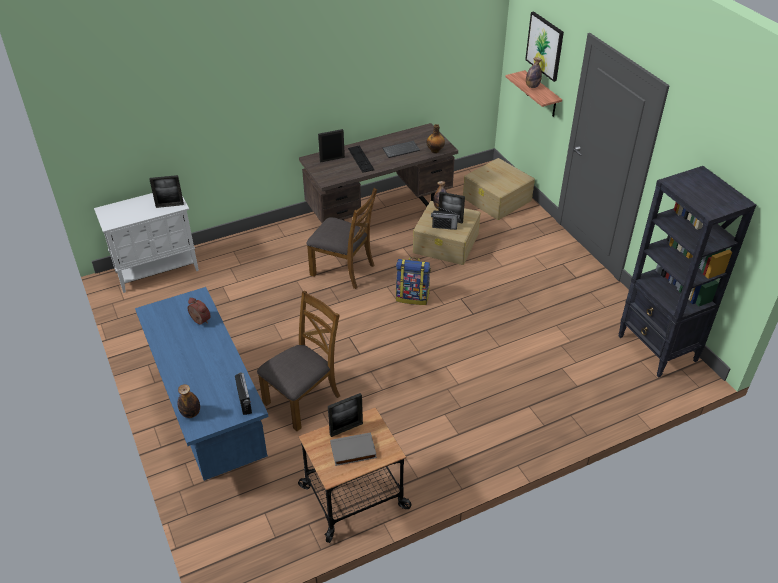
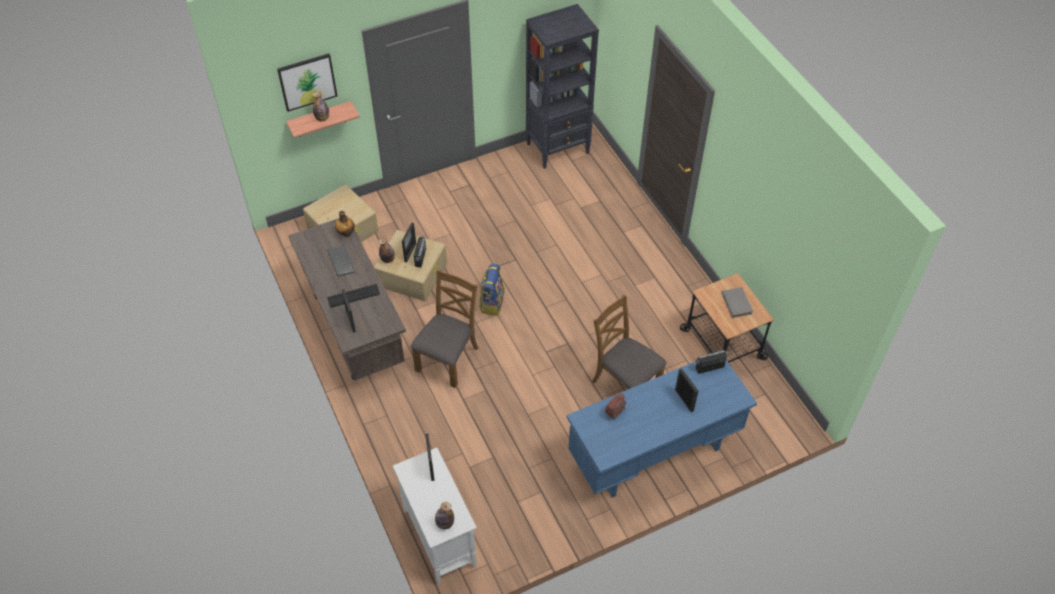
camera: 90 degrees left, 10 degrees up
bottle [177,384,200,418] -> bottle moved to [435,502,454,530]
picture frame [328,393,363,437] -> picture frame moved to [675,368,698,412]

